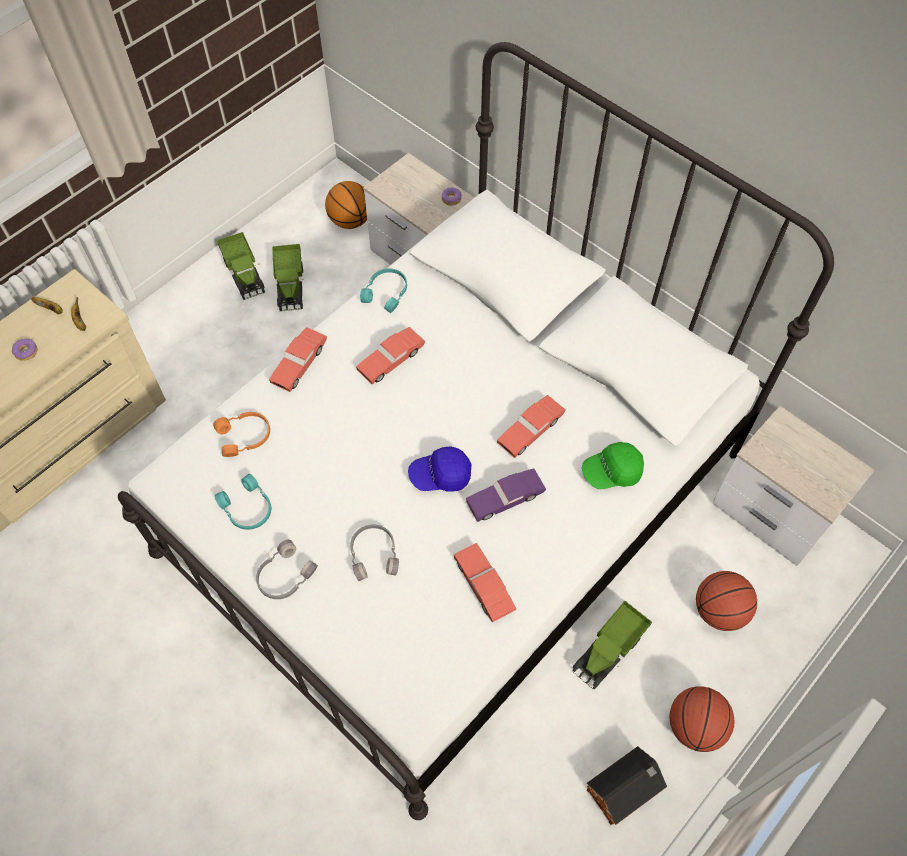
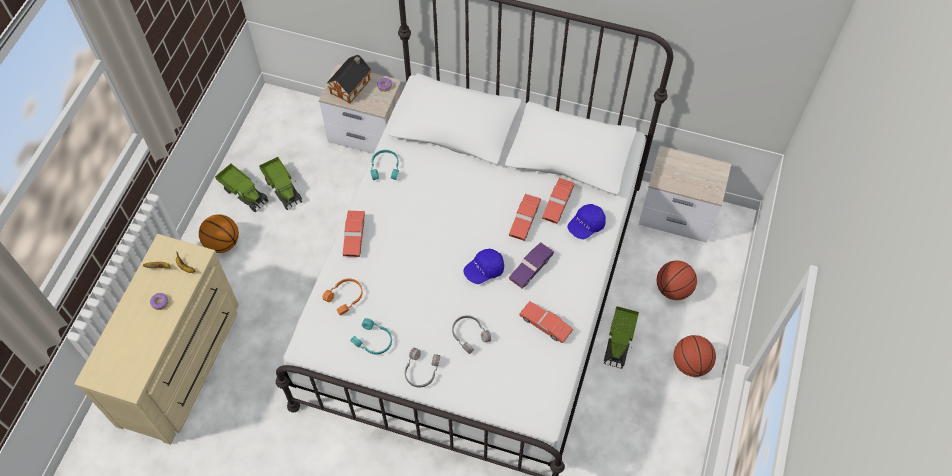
camera: 25 degrees left, 0 degrees up
basketball [325,181,367,229] -> basketball moved to [199,214,239,253]
red toy car [356,327,425,384] -> red toy car moved to [542,178,575,224]
green cap [582,442,644,489] -> blue cap [567,204,606,239]
toy house [587,746,667,825] -> toy house moved to [326,55,371,104]

